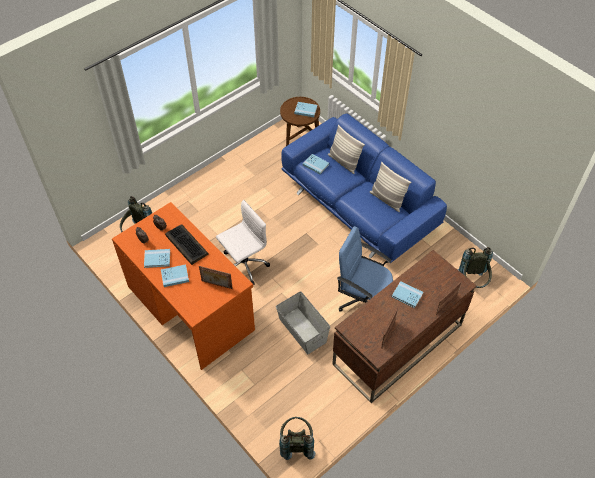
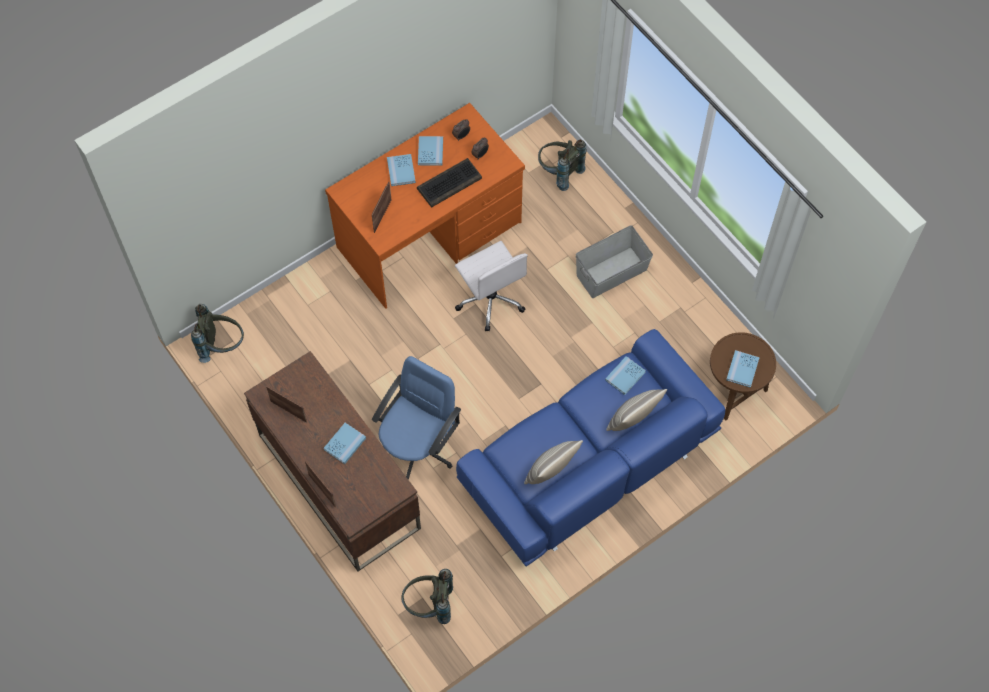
camera: 95 degrees right, 10 degrees up
grey storage box [276,291,330,354] -> grey storage box moved to [576,225,653,298]

